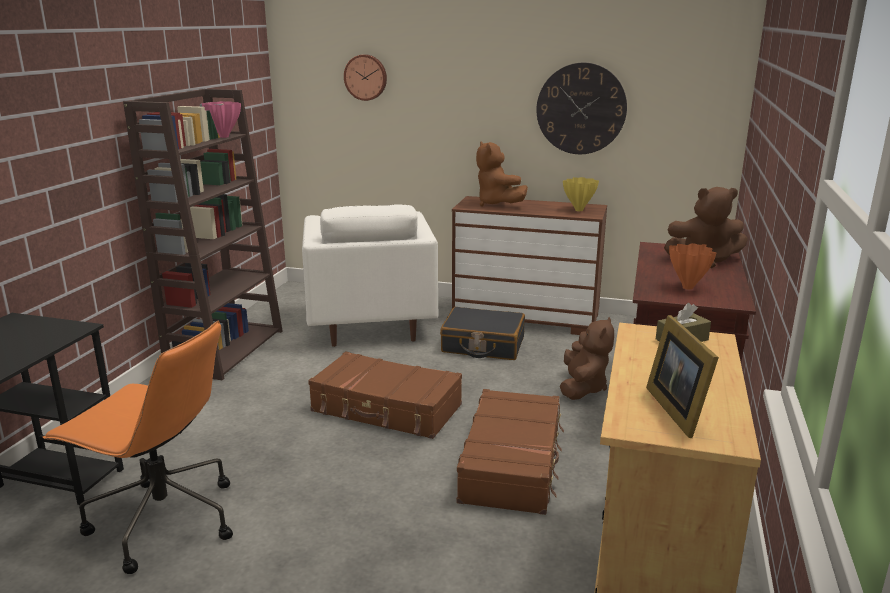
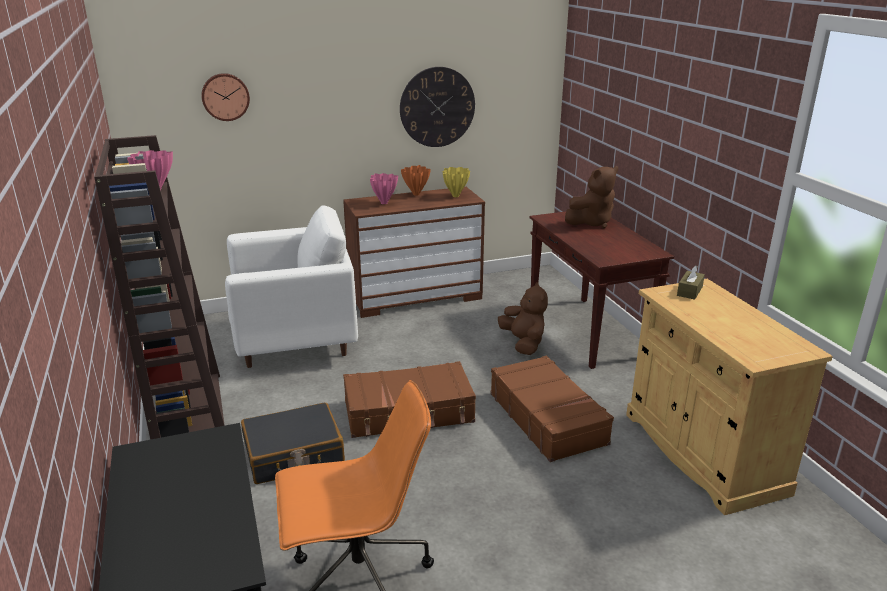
camera: 35 degrees left, 5 degrees up
white armchair [302,204,438,347] -> white armchair turned 60 degrees counterclockwise [225,206,358,368]
black suitcase [440,307,525,360] -> black suitcase moved to [241,403,345,484]
brown plush toy [476,142,528,206] -> pink vase [370,173,398,204]
picture frame [646,315,719,438] -> none
orange vase [669,243,716,290] -> orange vase moved to [401,165,431,196]

